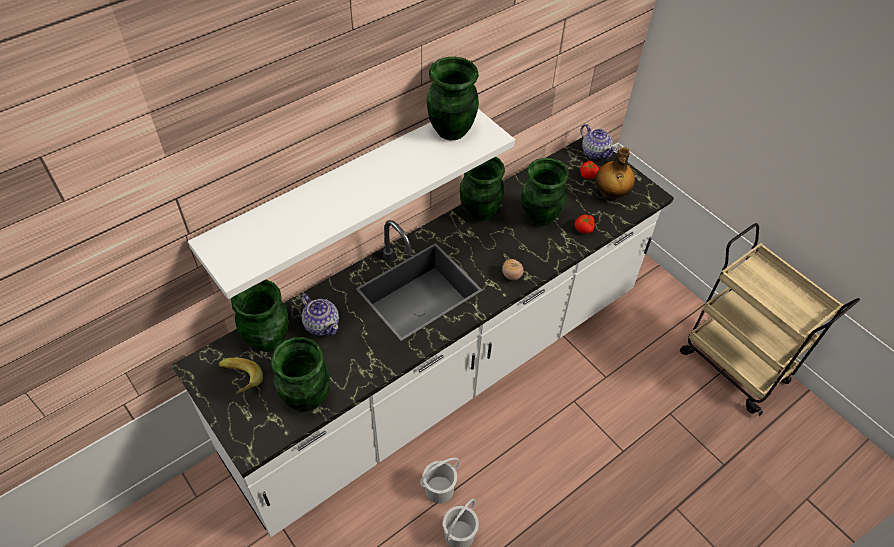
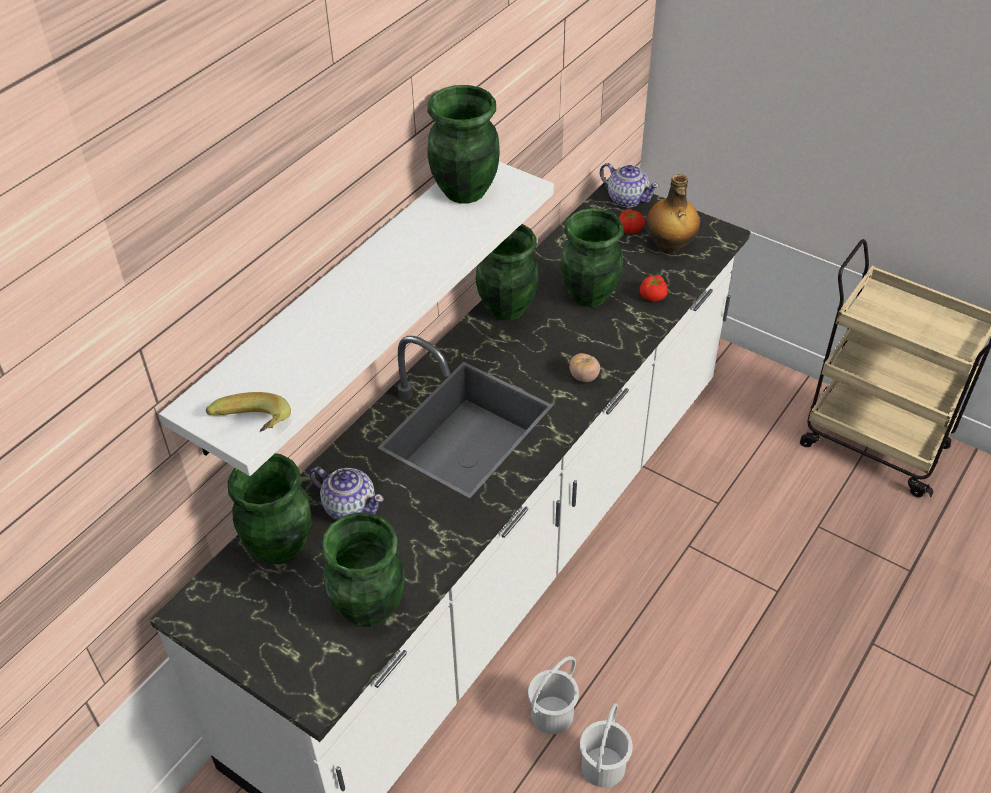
camera: 15 degrees left, 5 degrees down
banana [218,358,263,394] -> banana moved to [206,392,291,432]

